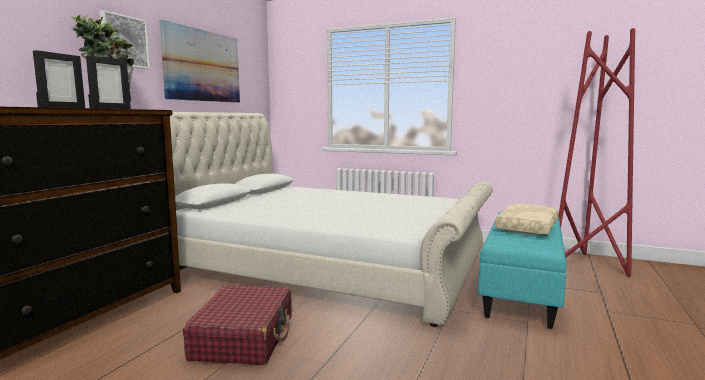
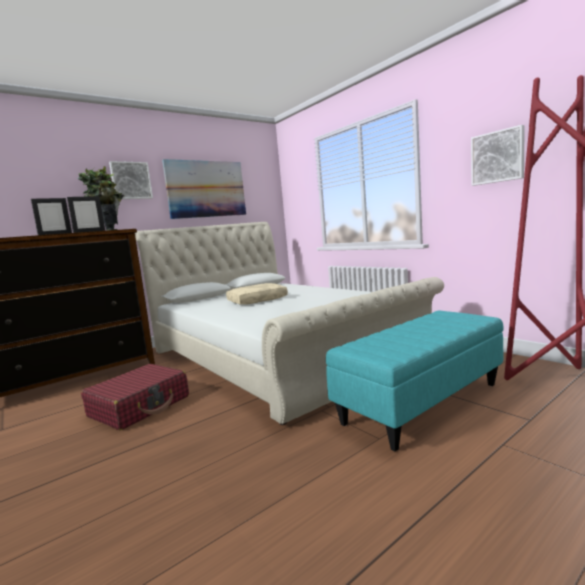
camera: 30 degrees right, 0 degrees up
beige pillow [495,204,559,234] -> beige pillow moved to [226,283,288,305]
none -> picture [471,125,525,186]

